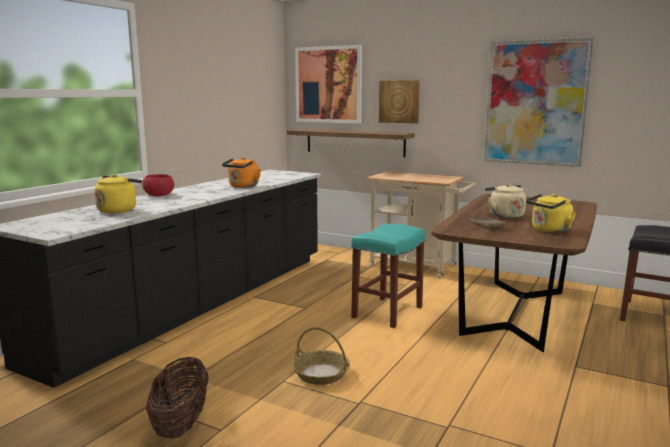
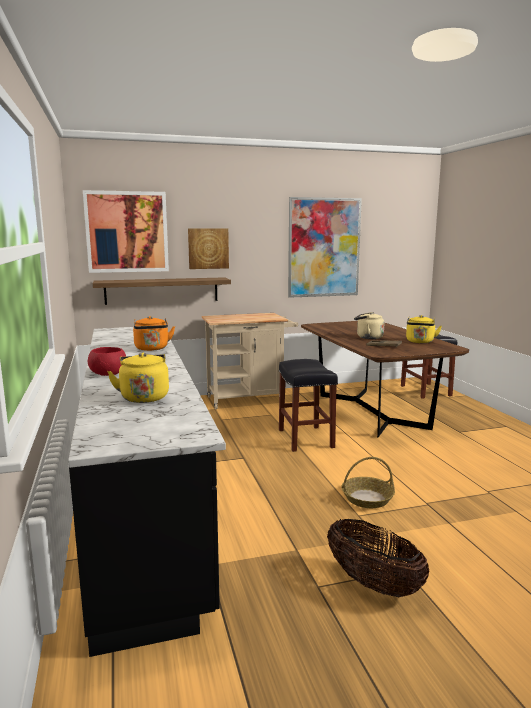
camera: 45 degrees left, 0 degrees up
turquoise stool [351,224,425,328] -> black stool [279,359,338,452]

